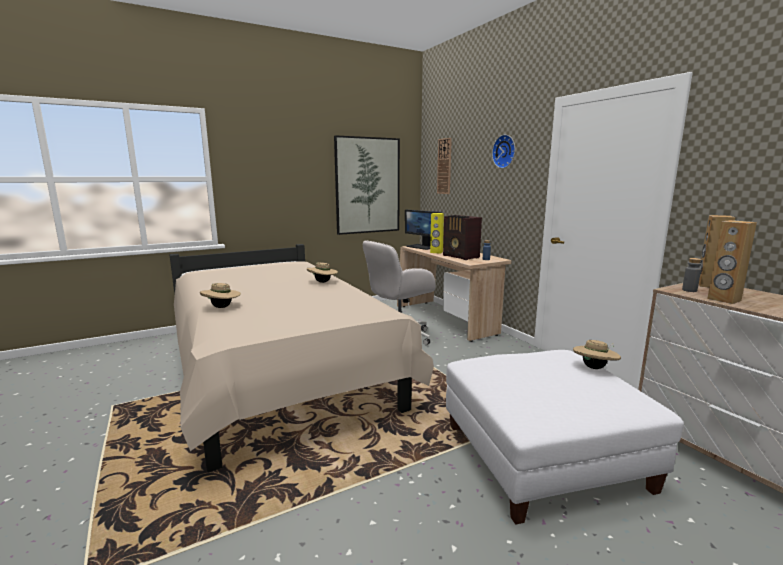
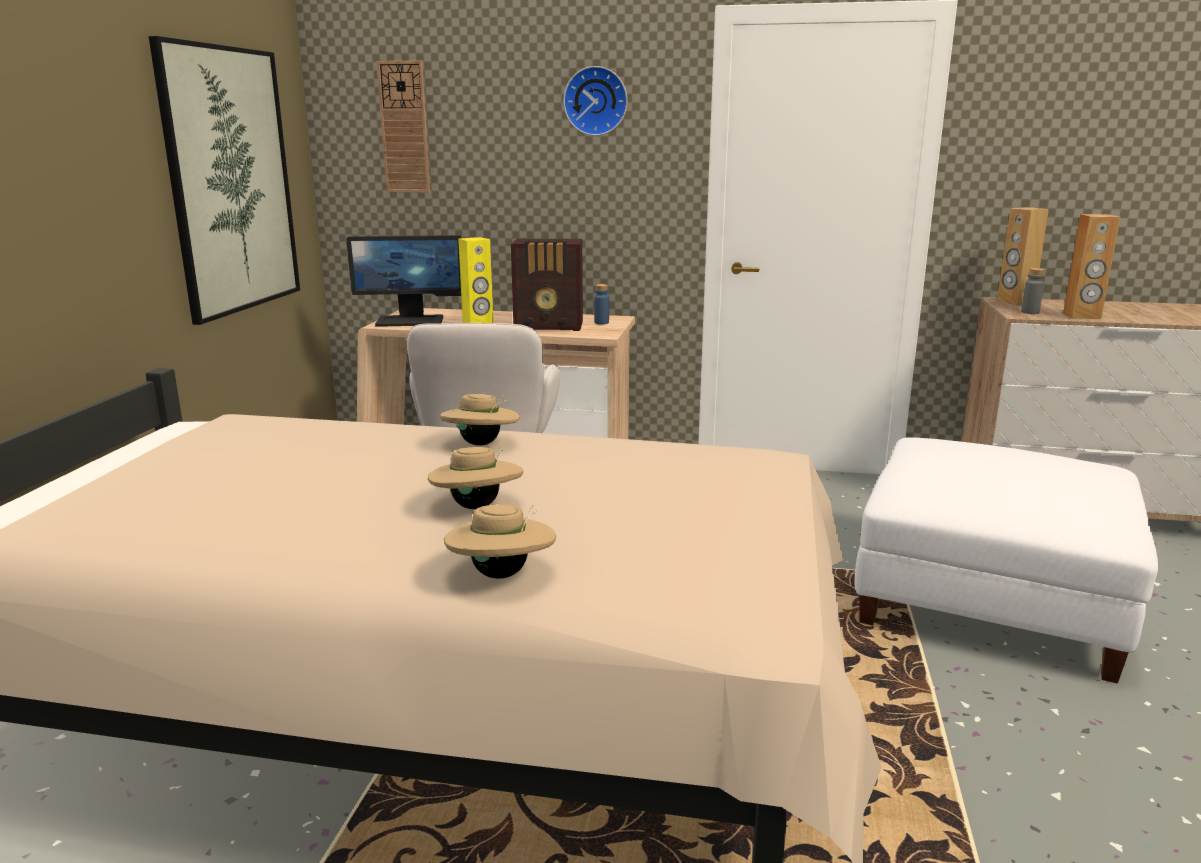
camera: 50 degrees left, 5 degrees up
beige hat [573,340,621,369] -> beige hat moved to [428,444,523,509]

